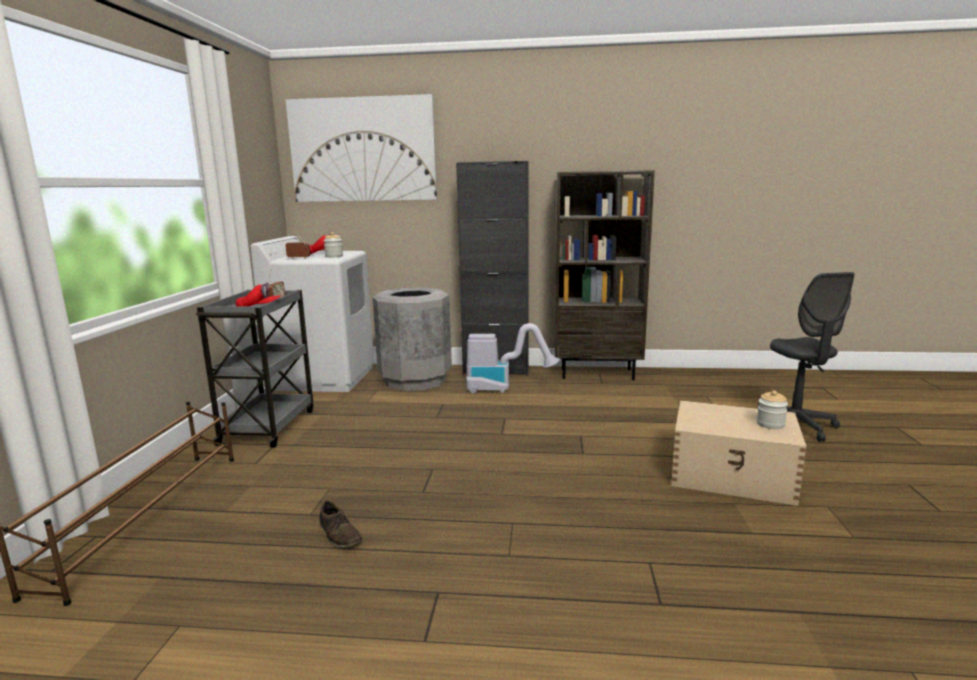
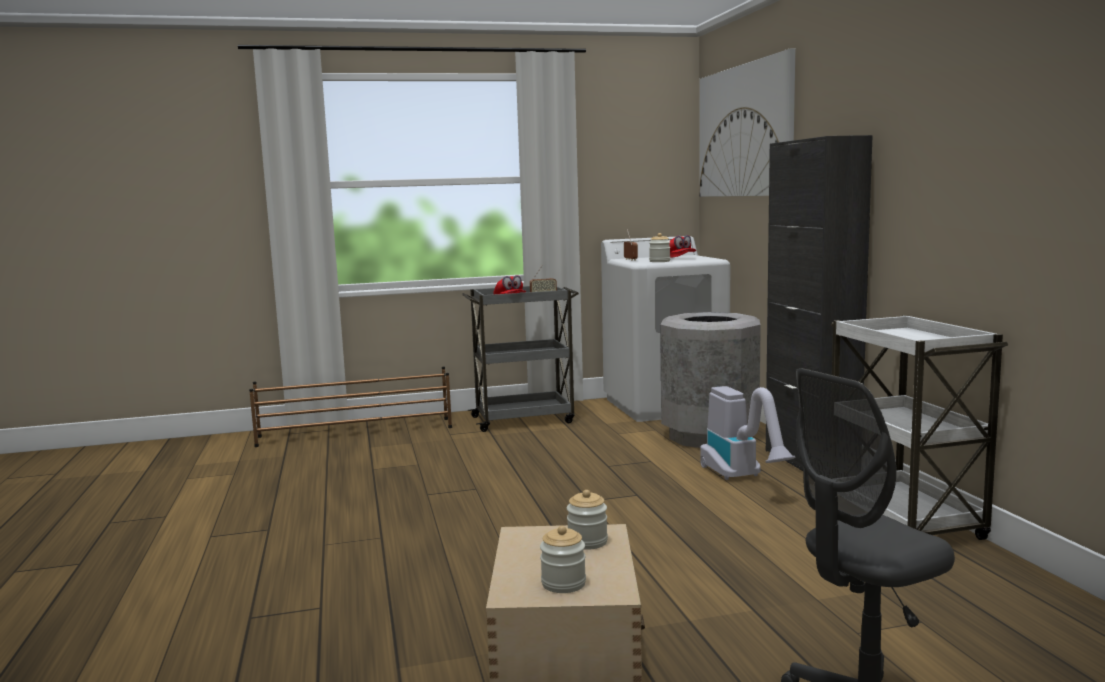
camera: 70 degrees right, 5 degrees down
brown shoe [319,501,363,548] -> none
brown bookcase [555,170,655,380] -> white cart [831,315,1008,540]
none -> jar [567,490,608,550]

